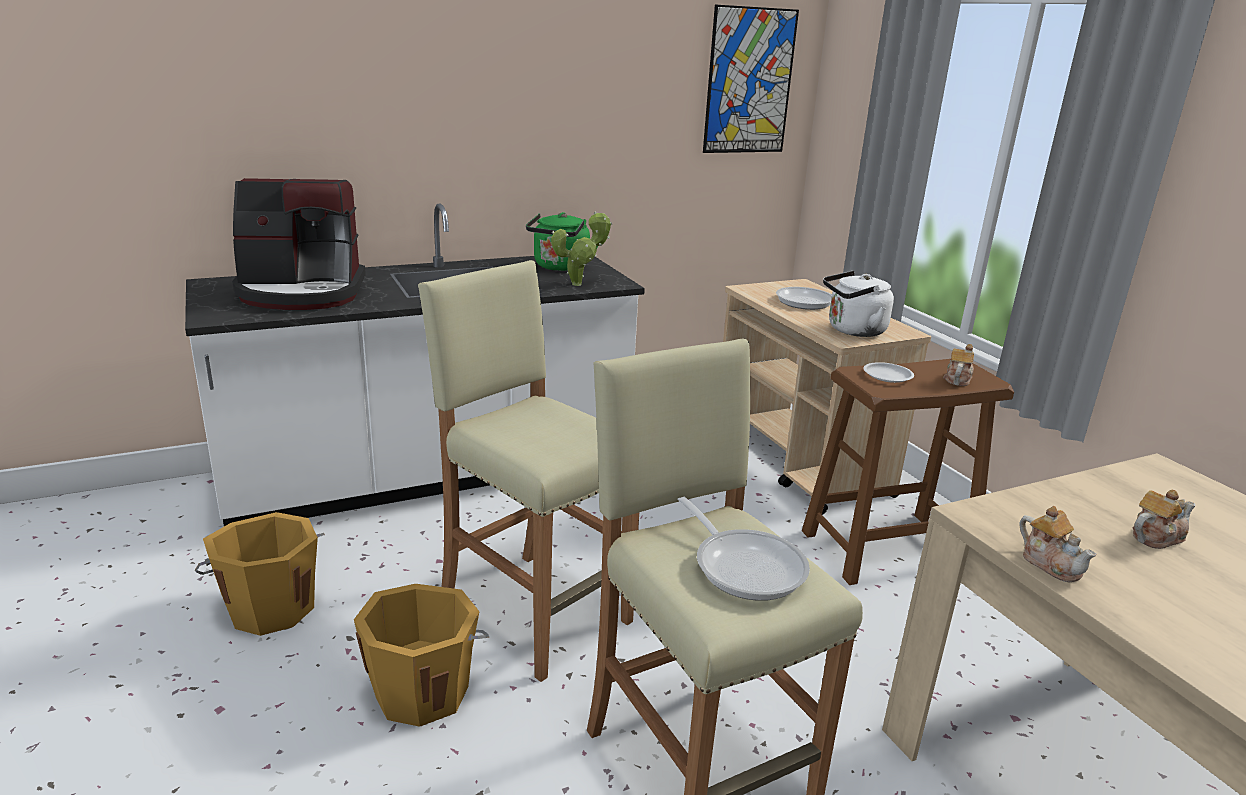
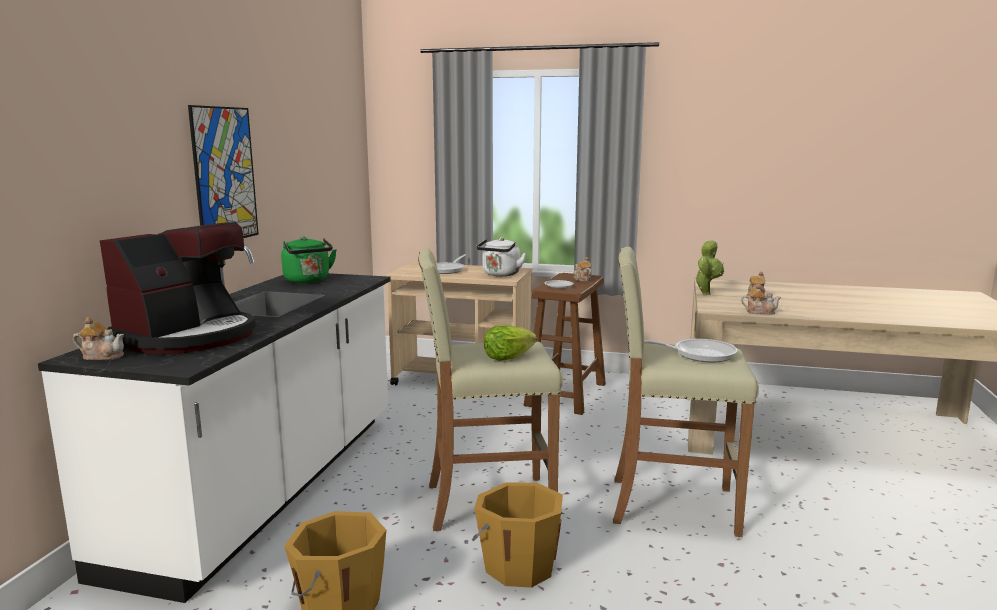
camera: 50 degrees left, 10 degrees down
potted plant [551,211,612,286] -> potted plant moved to [695,240,724,295]
picture [703,5,799,153] -> picture moved to [188,105,259,238]
none -> teapot [73,317,124,360]
none -> lettuce [484,325,537,361]

